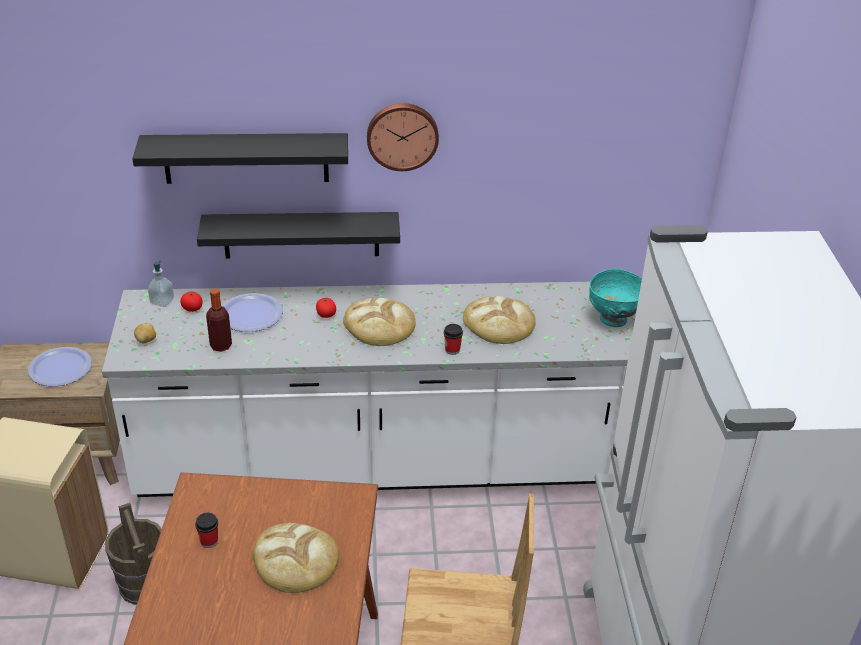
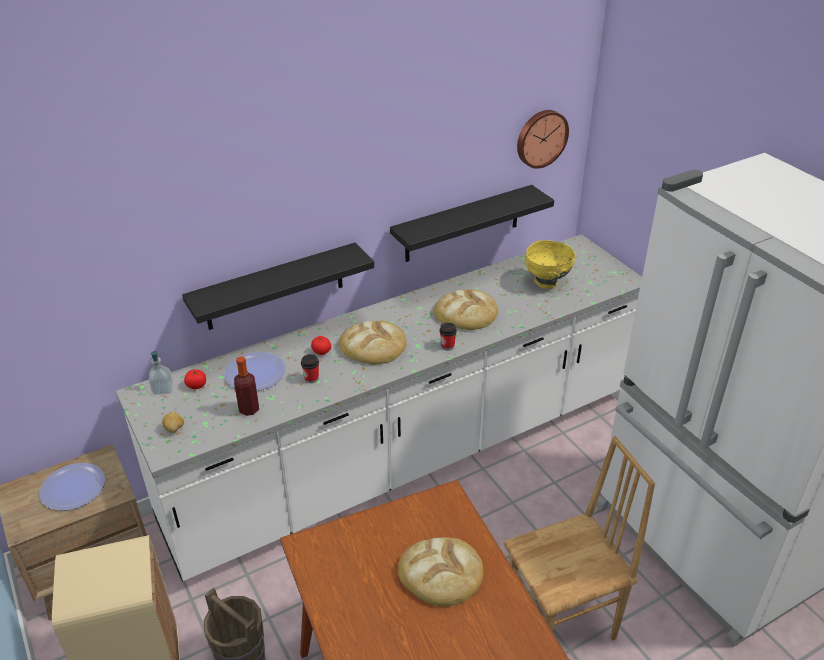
camera: 25 degrees left, 0 degrees up
black shelf [132,133,348,184] -> black shelf moved to [390,185,554,262]
cup [195,513,218,548] -> cup moved to [301,354,319,383]
wall clock [367,103,439,171] -> wall clock moved to [517,110,569,169]
turquoise bowl [589,269,642,327] -> yellow bowl [525,240,575,289]

